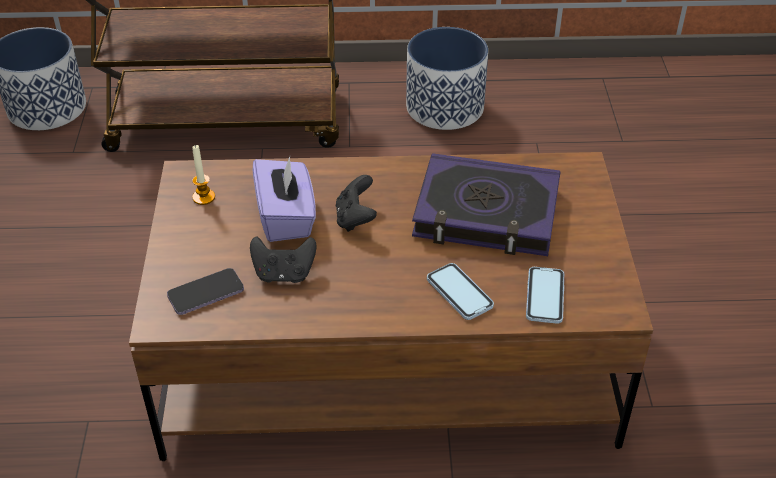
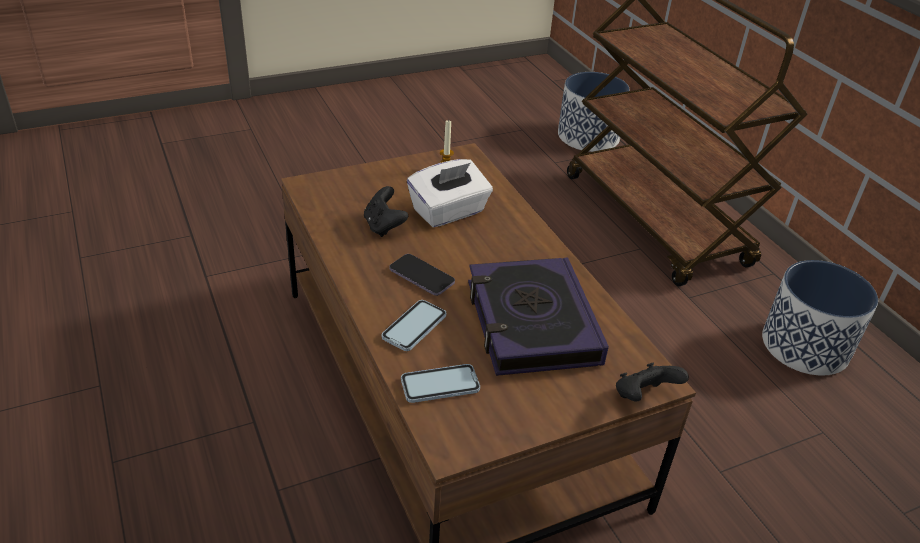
camera: 65 degrees right, 5 degrees down
phone [167,268,244,315] -> phone moved to [389,254,455,296]
purple tissue box [253,156,316,242] -> white tissue box [407,159,493,227]
black game controller [336,175,377,232] -> black game controller moved to [616,363,689,401]

